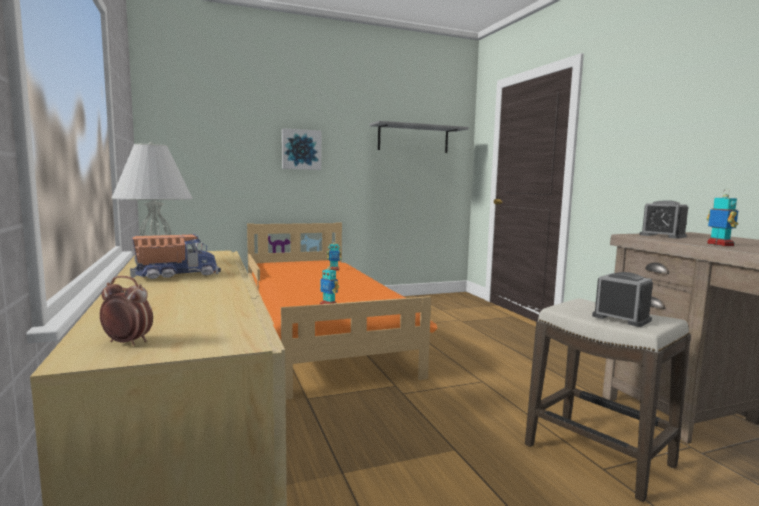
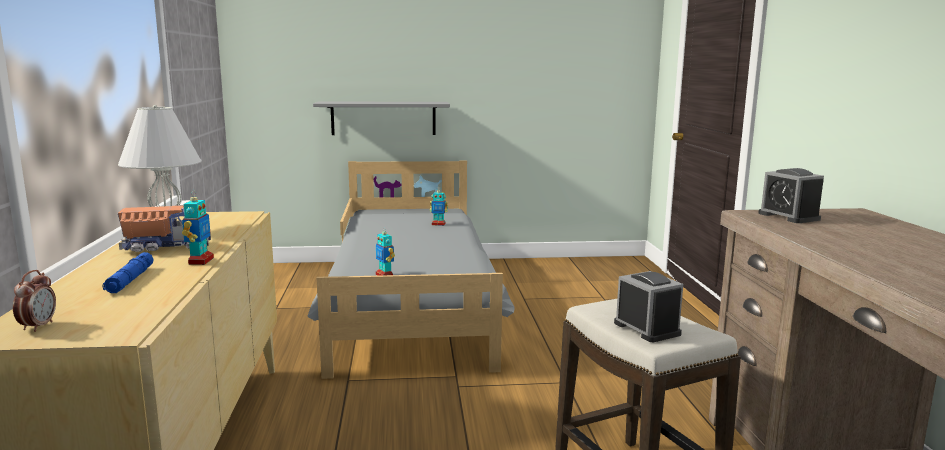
camera: 15 degrees right, 5 degrees up
alarm clock [100,276,153,345] -> alarm clock turned 60 degrees clockwise [13,270,56,332]
orange bed [247,223,437,399] -> grey bed [307,161,515,379]
picture [282,128,321,170] -> none
grey shelf [369,121,469,153] -> grey shelf moved to [313,101,450,135]
toy robot [706,189,738,246] -> toy robot moved to [182,190,214,265]
none -> blue flashlight [102,252,154,293]

